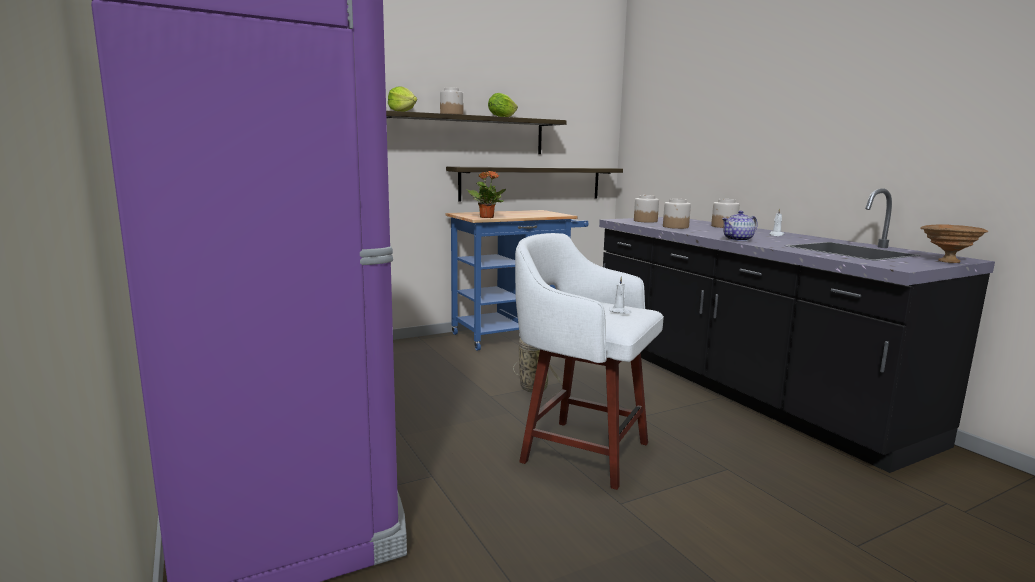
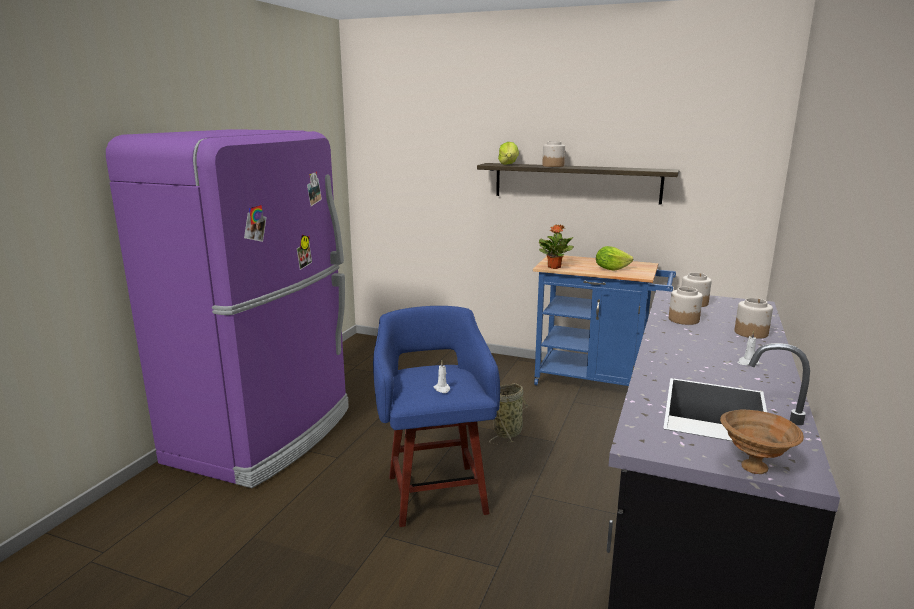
camera: 50 degrees right, 5 degrees up
shelf [446,167,623,201] -> none
lettuce [488,93,518,117] -> lettuce moved to [596,246,633,271]
white stool [515,233,664,490] -> blue stool [373,306,500,527]
teapot [722,211,758,241] -> none

